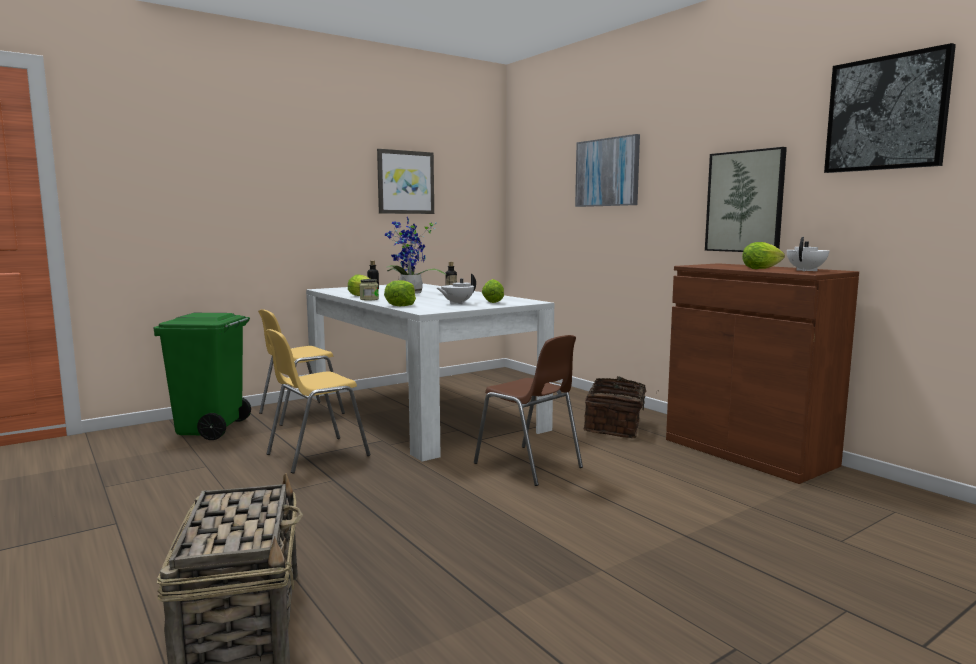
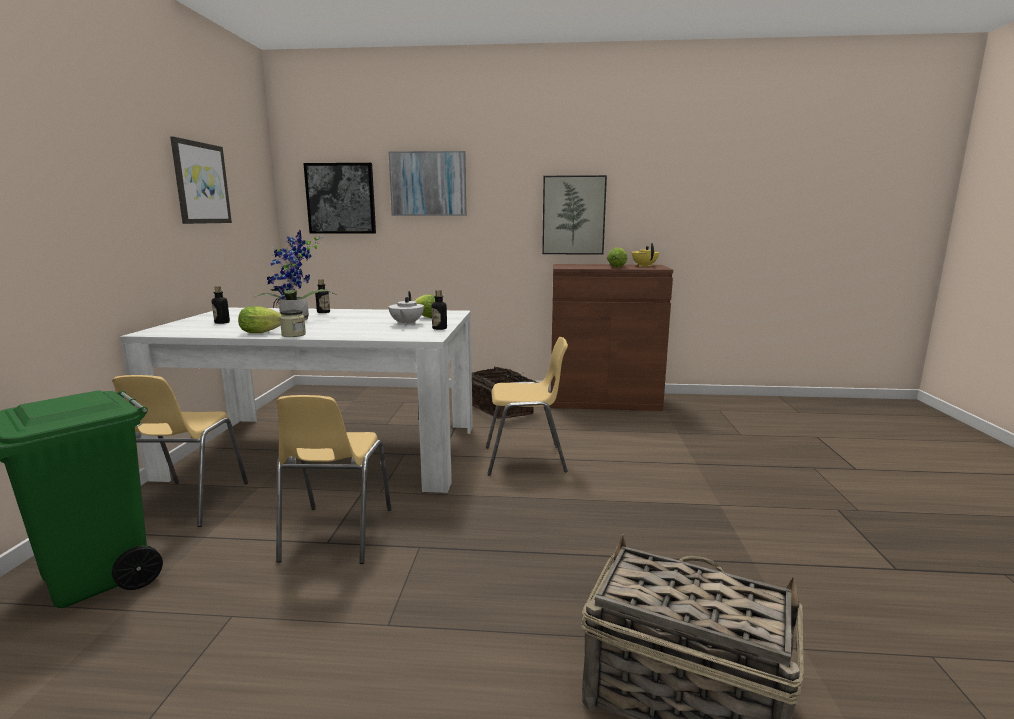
camera: 50 degrees left, 5 degrees up
lettuce [384,280,416,306] -> none
brown chair [474,335,583,486] -> yellow chair [486,337,568,476]
white teapot [787,237,829,271] -> yellow teapot [632,243,659,267]
picture [824,43,956,173] -> picture moved to [303,163,376,234]
none -> bottle [432,290,447,330]

